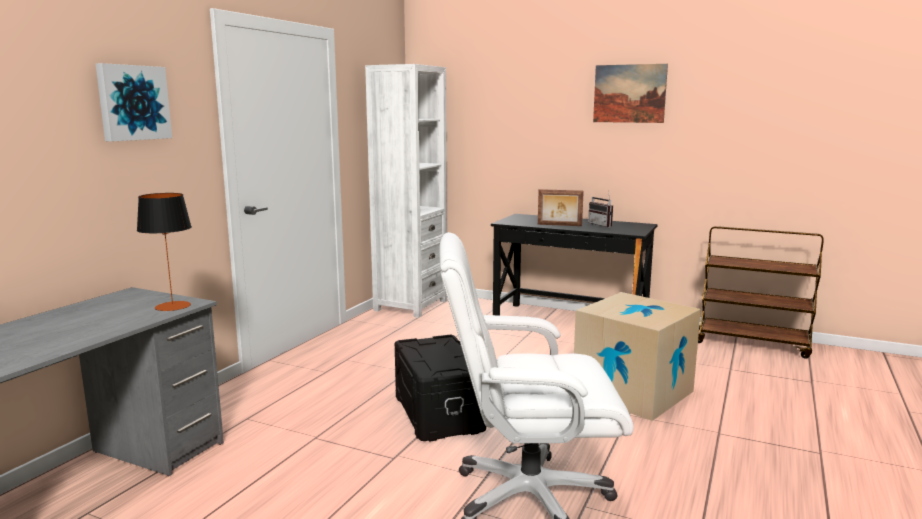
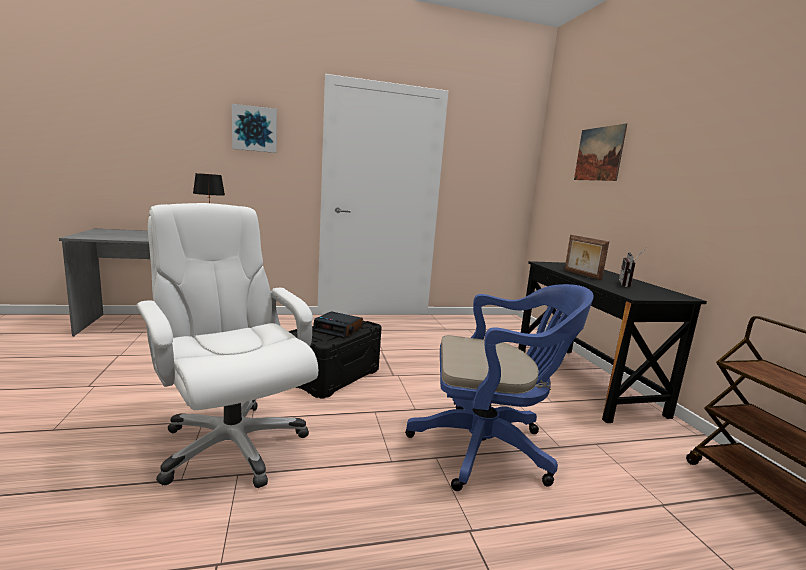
camera: 50 degrees right, 0 degrees up
white bookcase [365,64,447,318] -> none
cardboard box [574,292,701,421] -> blue office chair [405,284,594,491]
picture [593,64,668,123] -> picture moved to [574,123,627,181]
none -> alarm clock [313,311,363,338]

